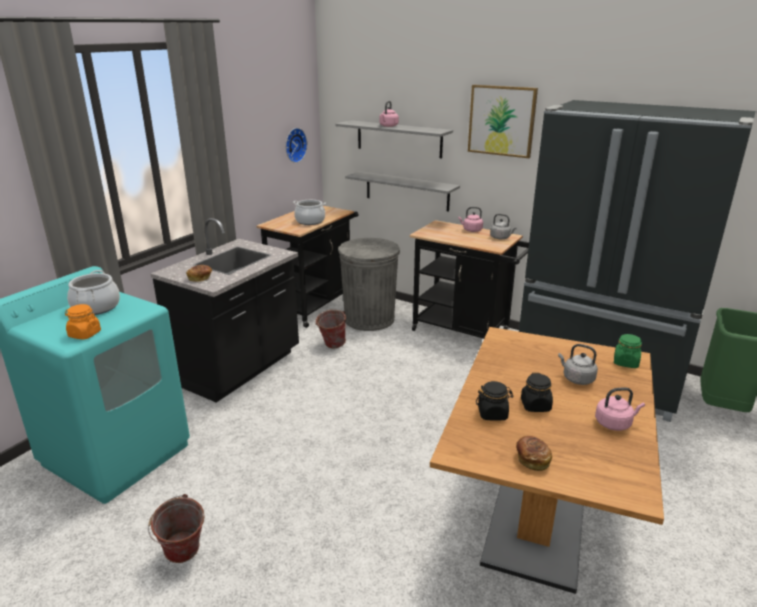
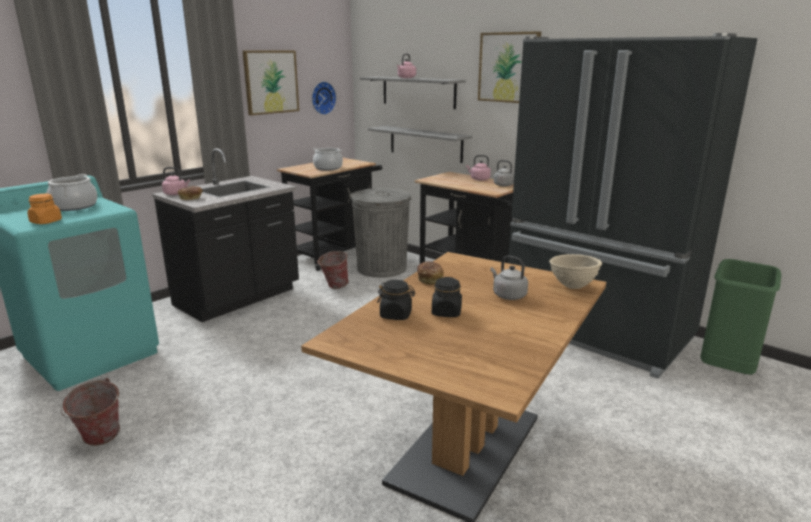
camera: 10 degrees right, 5 degrees down
bread [516,436,552,471] -> bread moved to [417,262,444,285]
pink kettle [595,387,645,431] -> pink kettle moved to [162,167,190,195]
green jar [614,334,642,368] -> beige bowl [550,254,602,289]
none -> picture [243,51,299,116]

